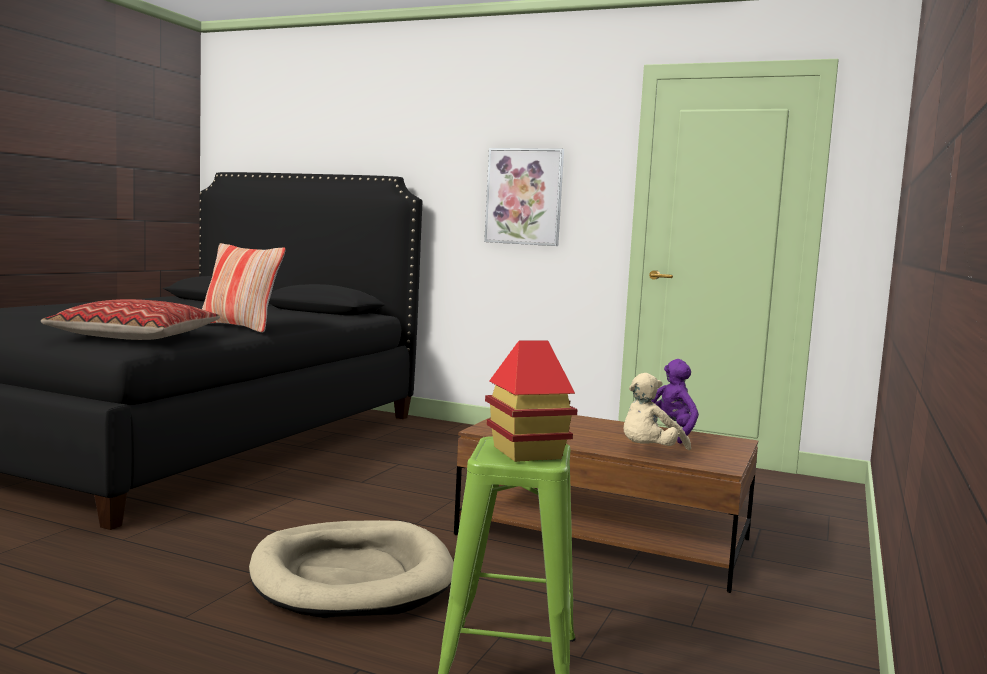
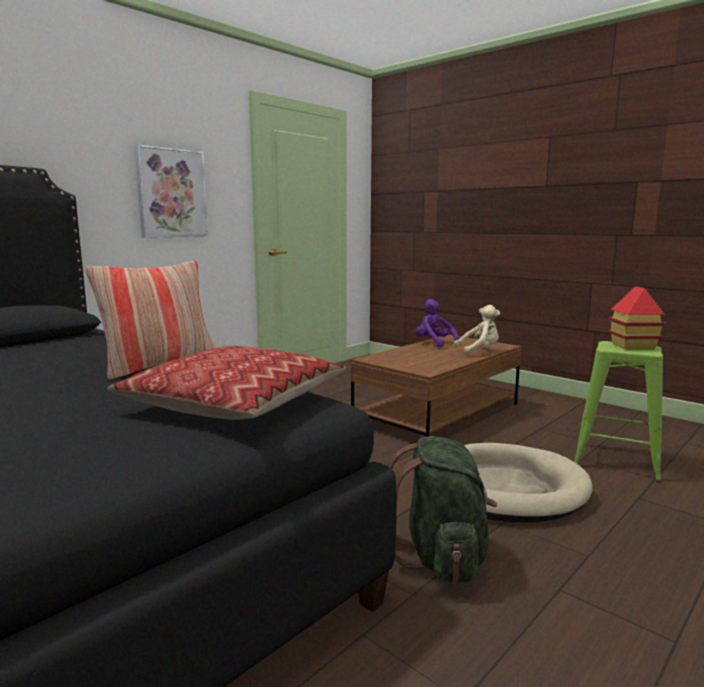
camera: 70 degrees left, 5 degrees up
beige plush toy [624,373,691,450] -> beige plush toy turned 75 degrees counterclockwise [454,305,500,356]
none -> green backpack [389,436,497,584]

